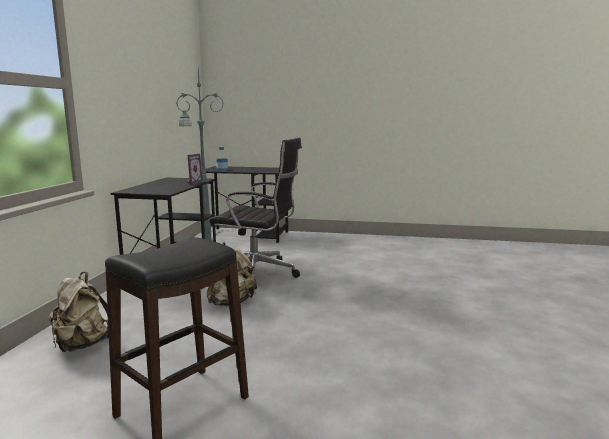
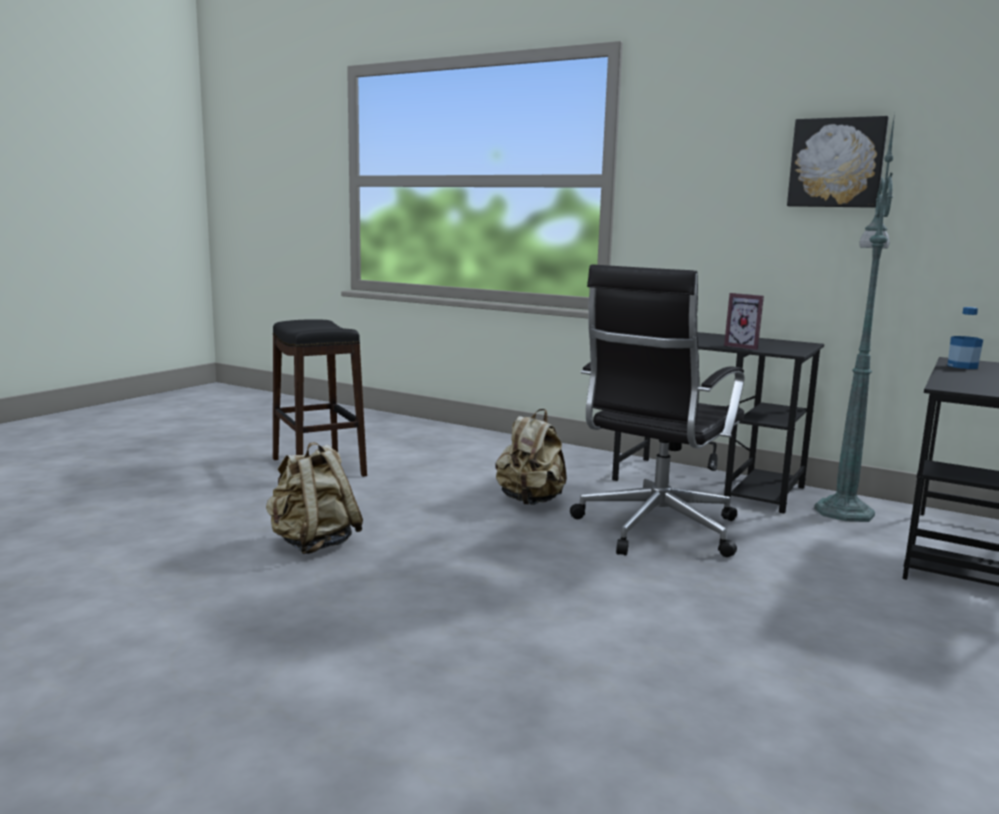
camera: 110 degrees right, 0 degrees up
beige backpack [49,272,109,352] -> beige backpack moved to [266,442,363,554]
none -> picture [787,116,889,208]

